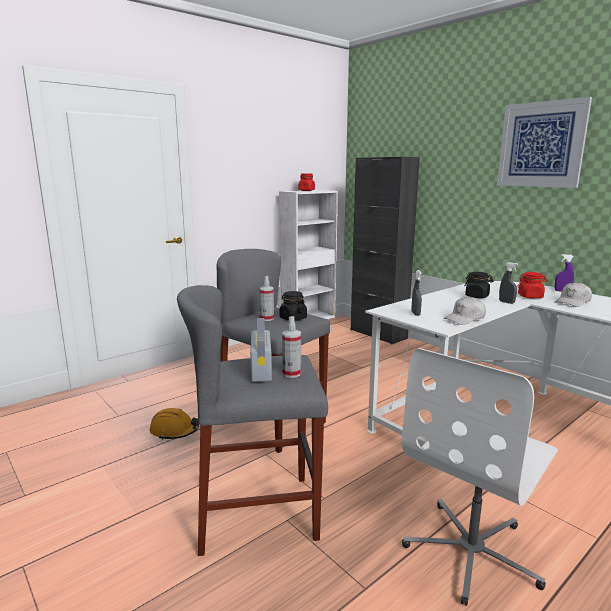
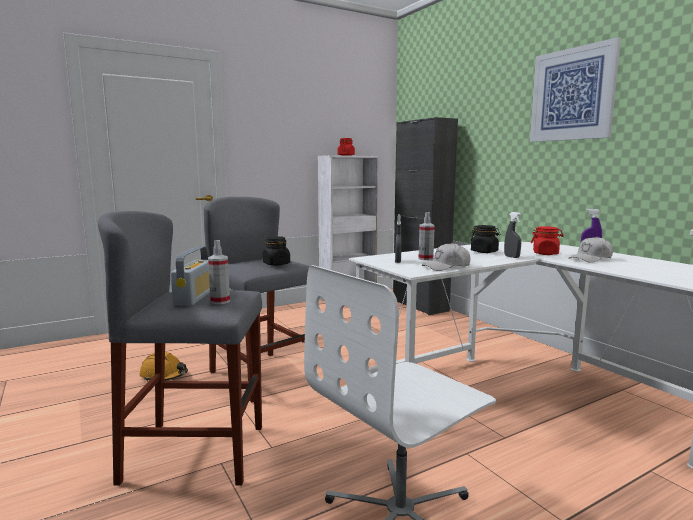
camera: 10 degrees right, 5 degrees down
spray bottle [260,276,274,321] -> spray bottle moved to [418,212,435,260]

